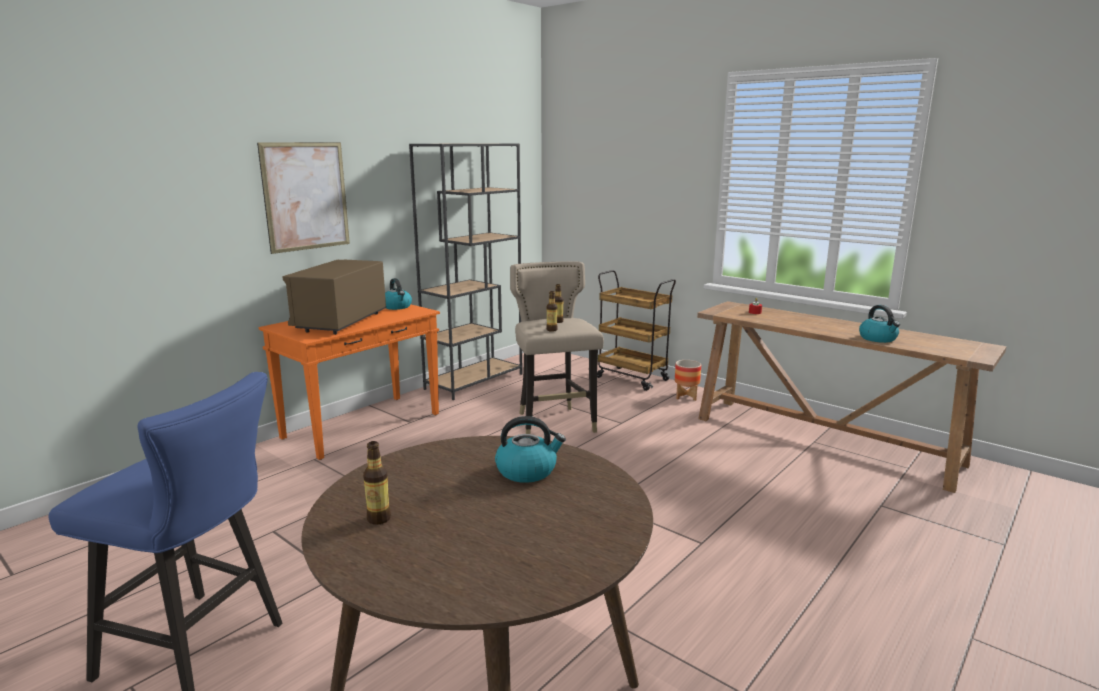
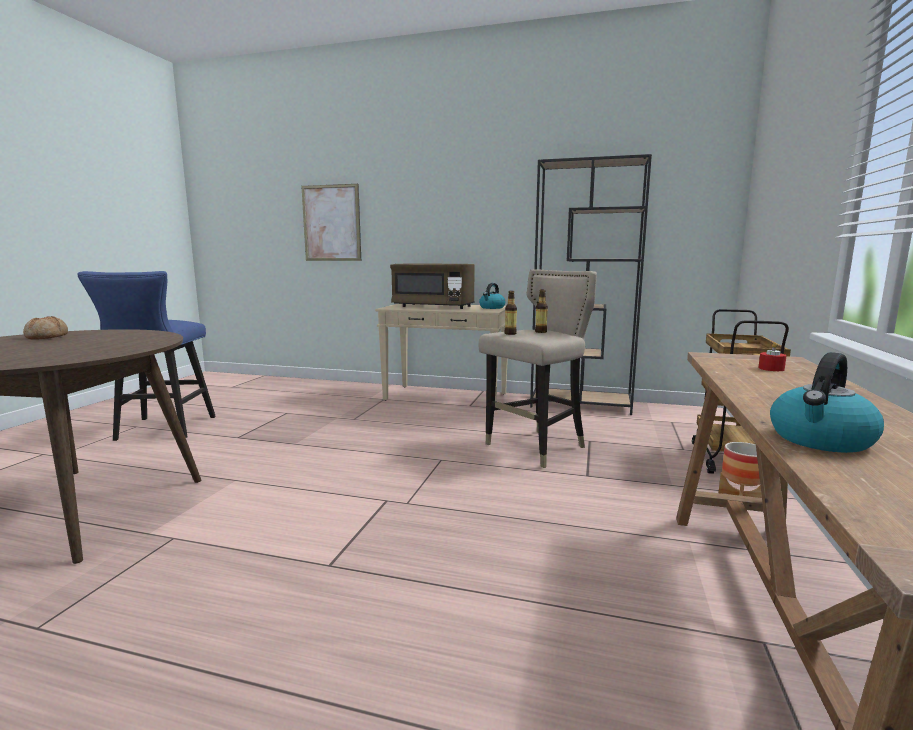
camera: 65 degrees right, 5 degrees down
picture [257,142,350,254] -> picture moved to [301,184,361,261]
orange console table [259,304,440,460] -> beige console table [375,304,508,401]
brown microwave [282,260,386,335] -> brown microwave turned 150 degrees counterclockwise [390,263,475,309]
bottle [363,441,391,525] -> bread [23,316,68,339]
kettle [495,416,566,483] -> none

